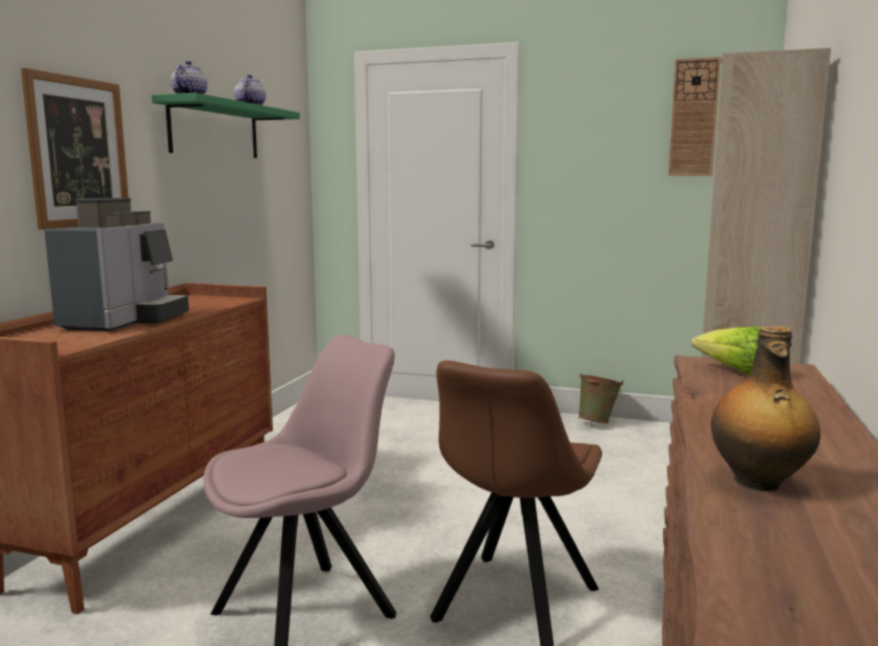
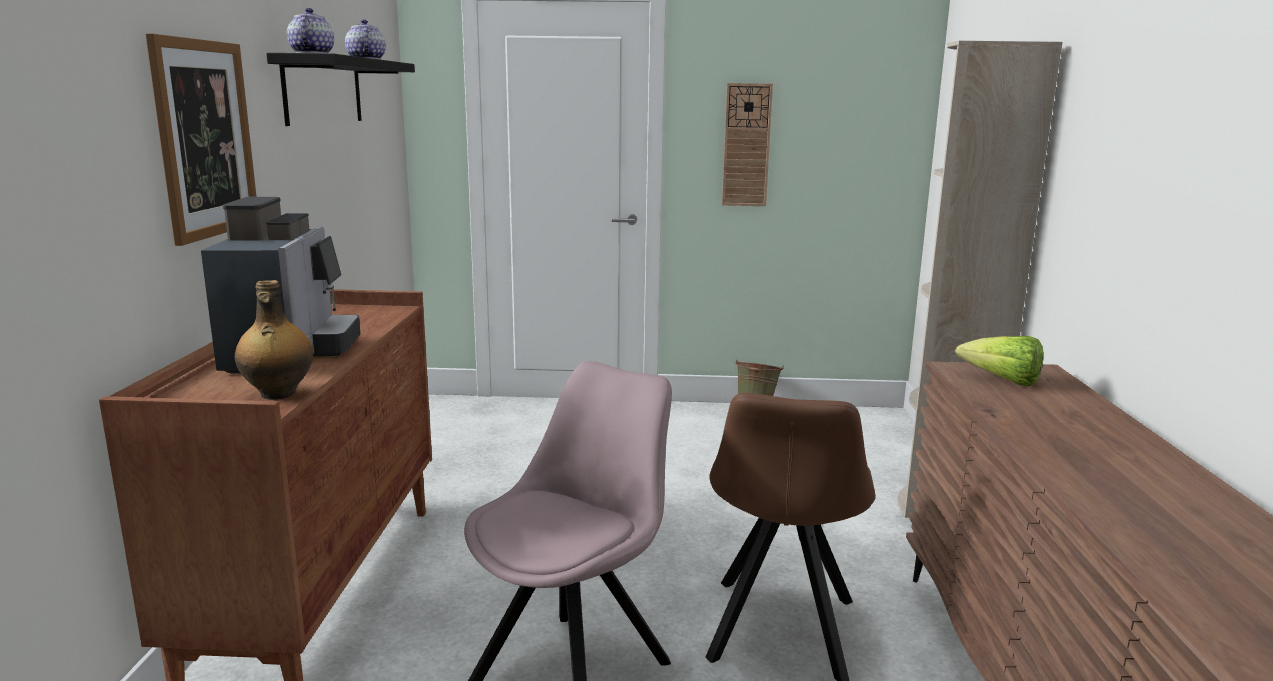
camera: 15 degrees left, 5 degrees up
green shelf [151,93,300,158] -> black shelf [266,53,415,126]
wall clock [668,57,721,176] -> wall clock moved to [722,83,773,206]
bottle [711,326,821,491] -> bottle moved to [235,280,313,400]

